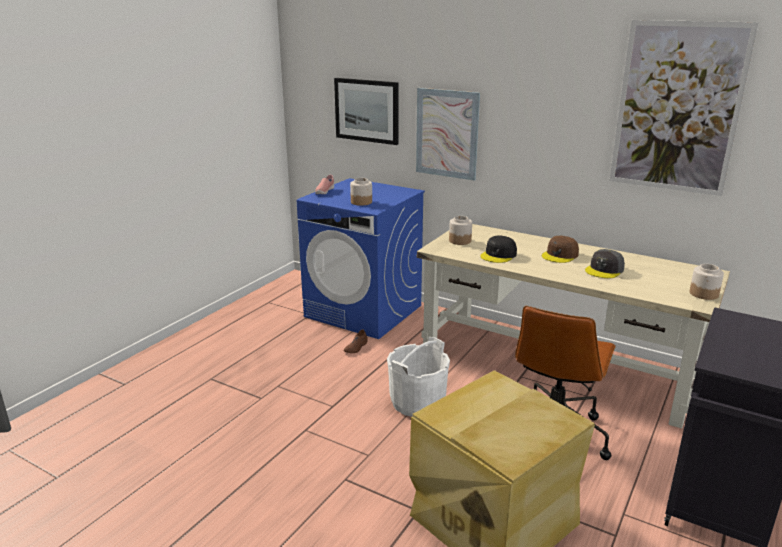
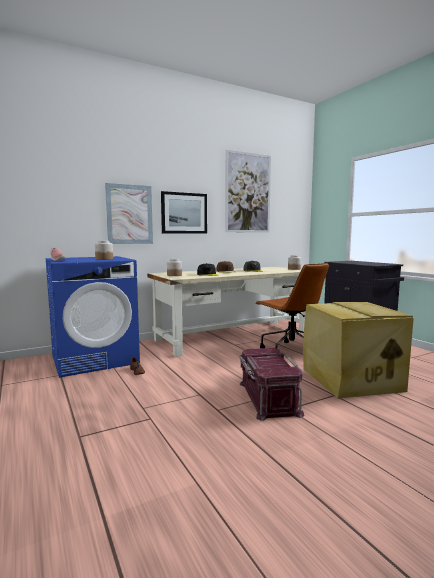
camera: 60 degrees left, 15 degrees down
picture [334,78,399,145] -> picture moved to [161,191,207,234]
white bucket [387,337,450,417] -> none
none -> red storage box [239,348,305,421]

